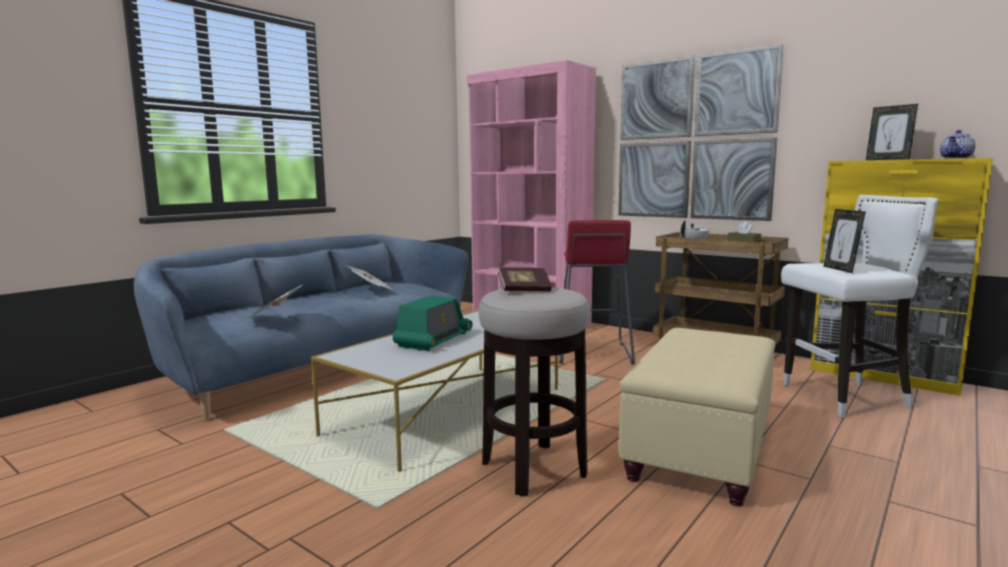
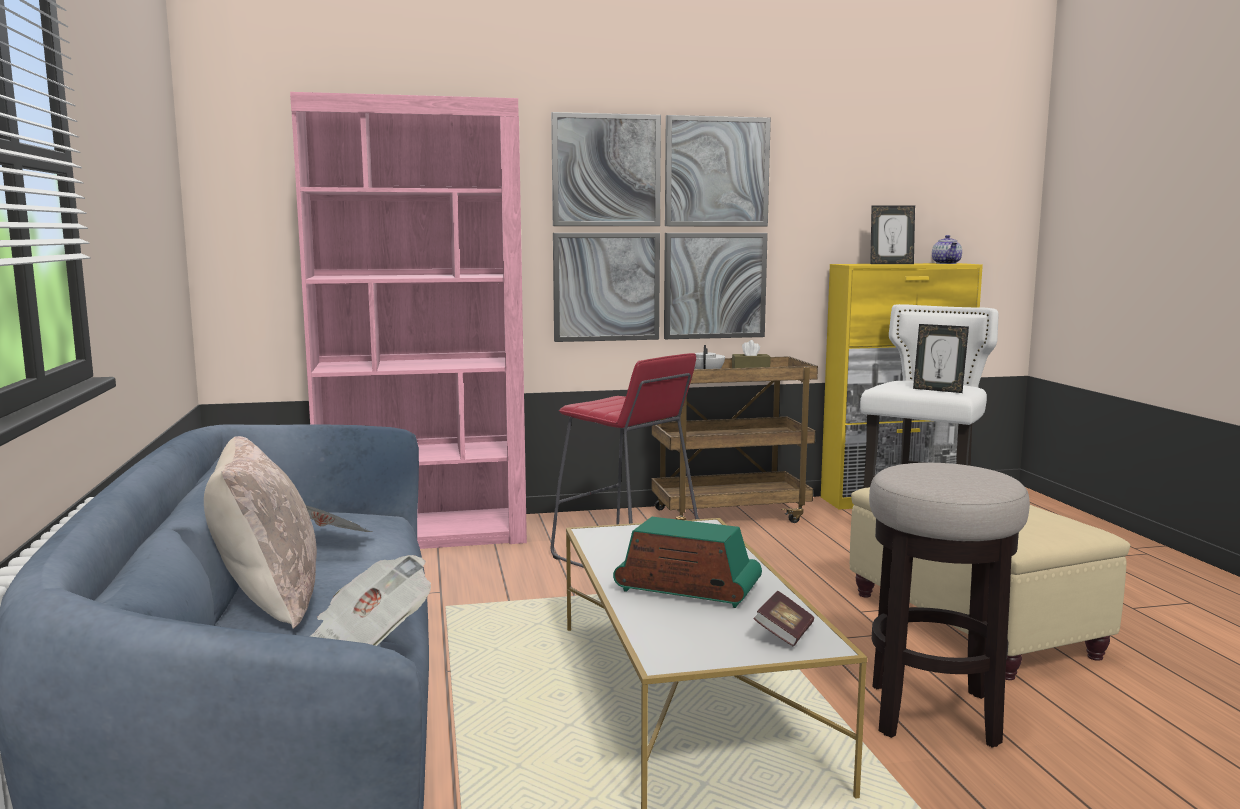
camera: 50 degrees left, 0 degrees up
radio [393,296,473,351] -> radio turned 45 degrees counterclockwise [613,517,762,608]
book [498,267,552,292] -> book moved to [754,591,814,646]
none -> beige pillow [204,436,317,629]

